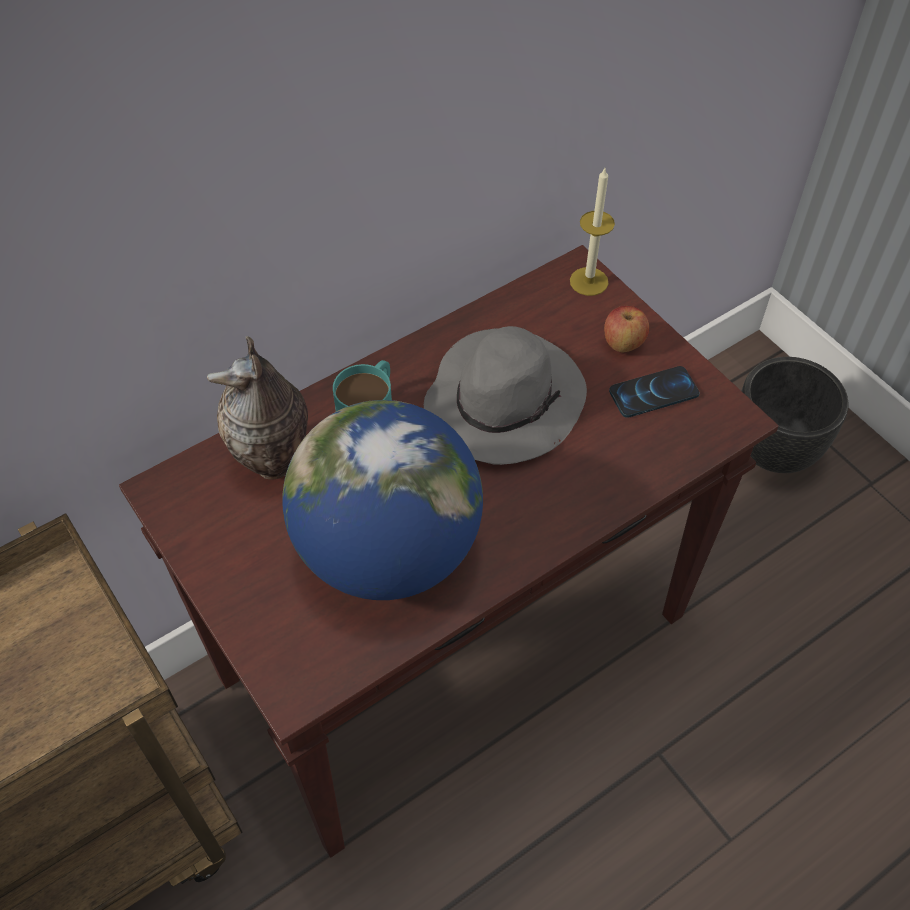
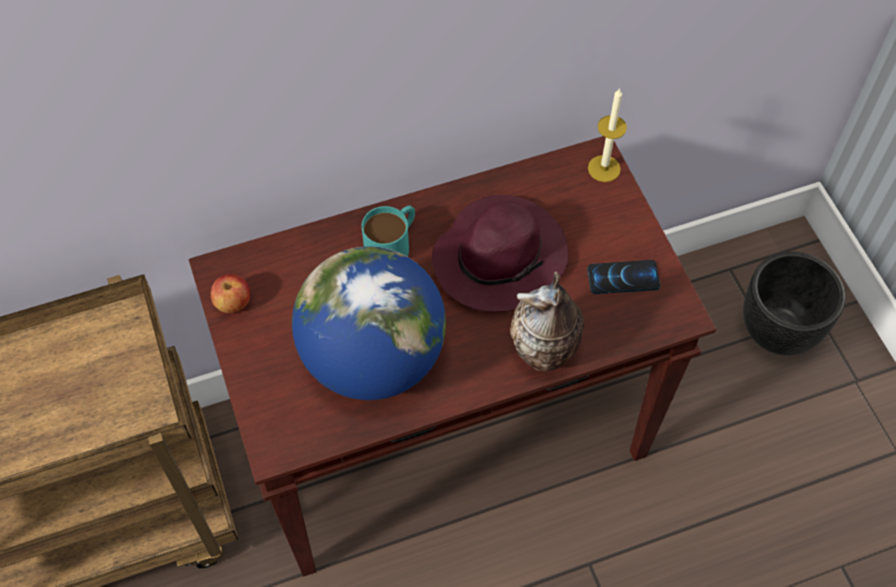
camera: 15 degrees right, 5 degrees up
vase [207,336,308,480] -> vase moved to [510,272,584,372]
grey hat [424,326,587,465] -> purple hat [432,195,568,312]
apple [604,306,649,352] -> apple moved to [211,274,250,313]

